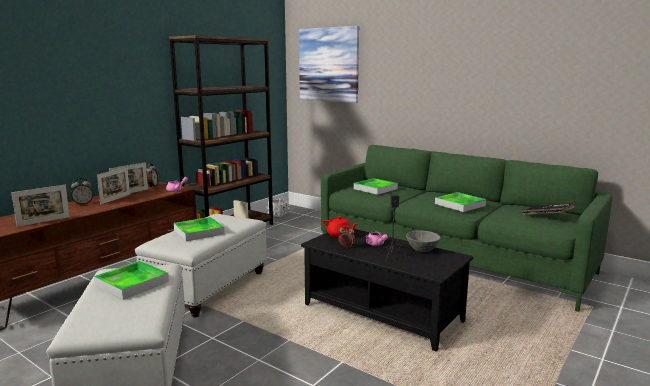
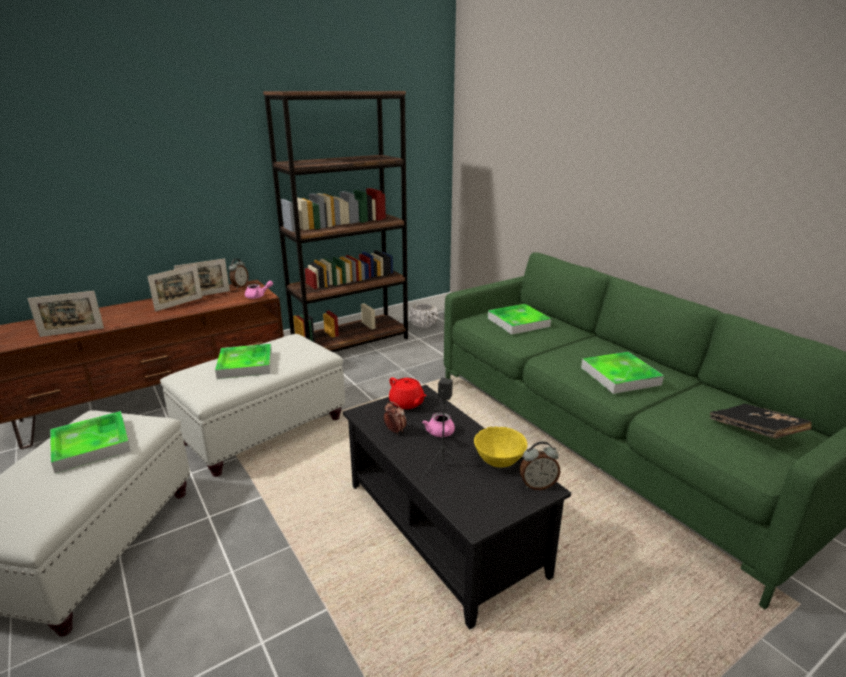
camera: 20 degrees right, 10 degrees up
alarm clock [71,178,93,205] -> alarm clock moved to [520,441,560,490]
picture [299,26,359,103] -> none
grey bowl [406,231,440,252] -> yellow bowl [474,427,527,468]

